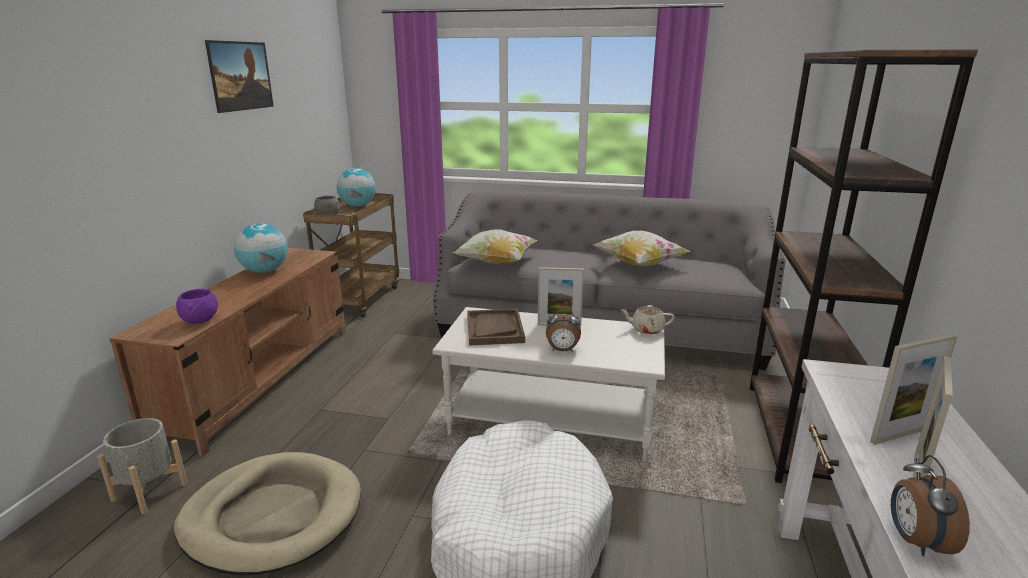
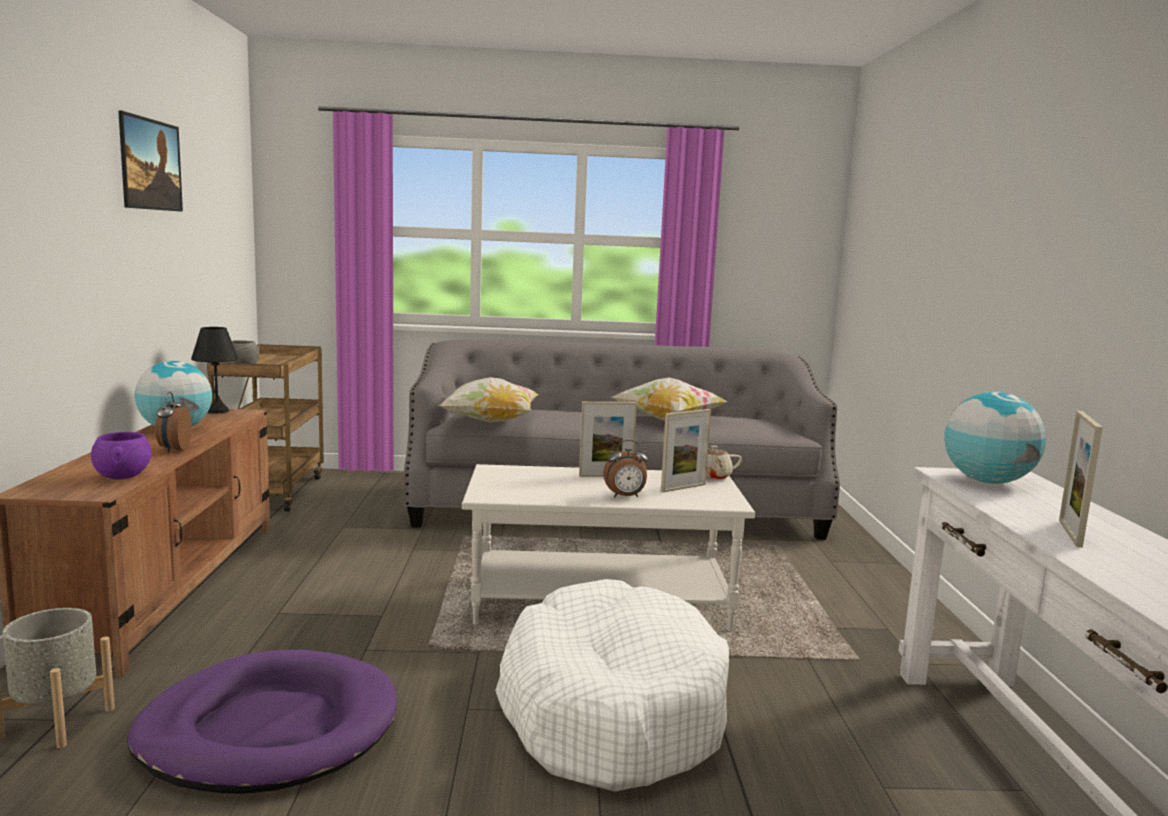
camera: 15 degrees left, 10 degrees down
beige dog bed [174,452,361,575] -> purple dog bed [127,650,397,794]
globe [337,168,376,207] -> globe moved to [944,392,1046,484]
brown tray [467,309,525,346] -> none
brown bookcase [750,50,978,483] -> none
picture frame [870,334,957,445] -> picture frame moved to [661,409,711,492]
alarm clock [891,455,970,556] -> alarm clock moved to [155,392,192,453]
none -> black table lamp [191,327,238,414]

